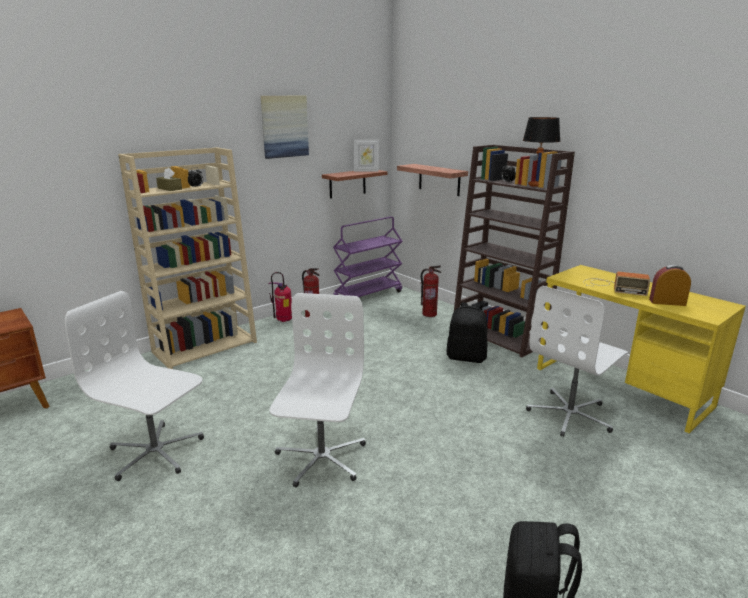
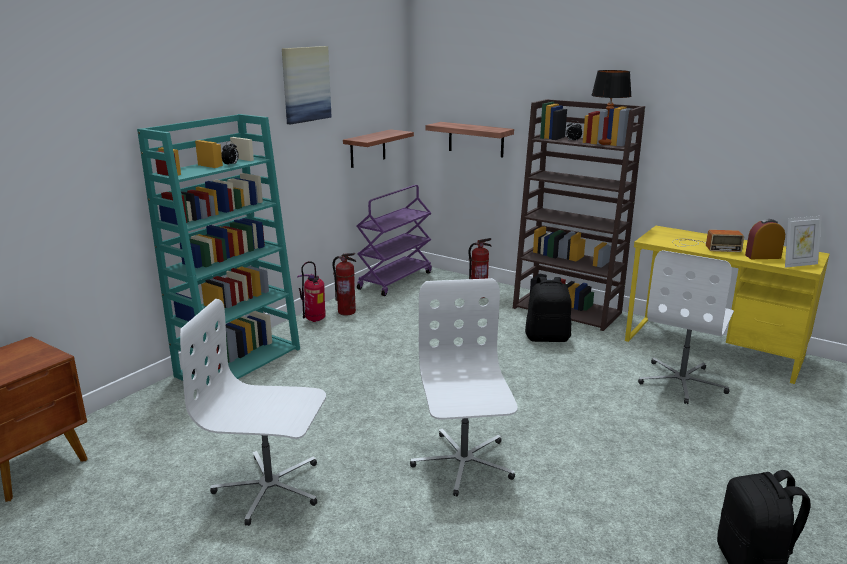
camera: 15 degrees left, 0 degrees up
beige bookcase [118,147,257,369] -> turquoise bookcase [137,114,300,385]
brown tissue box [156,168,182,191] -> none
picture frame [354,139,379,172] -> picture frame moved to [785,216,822,268]

